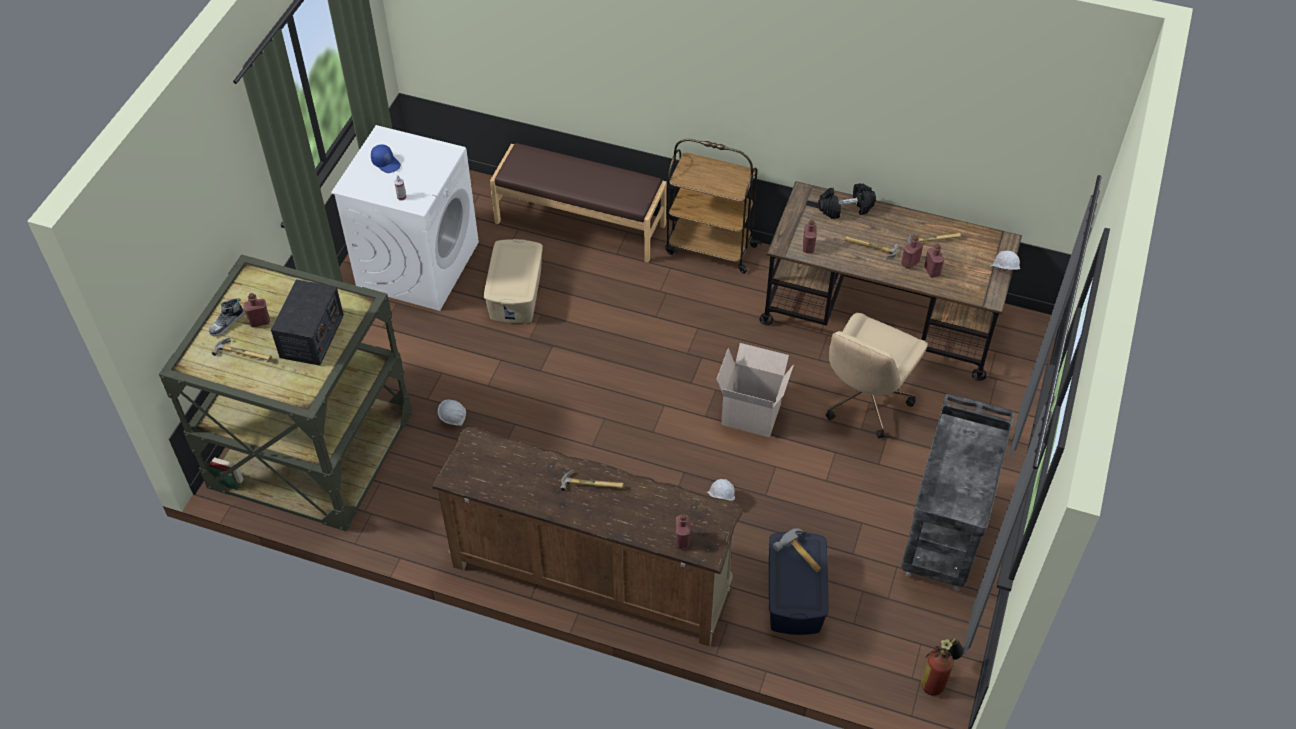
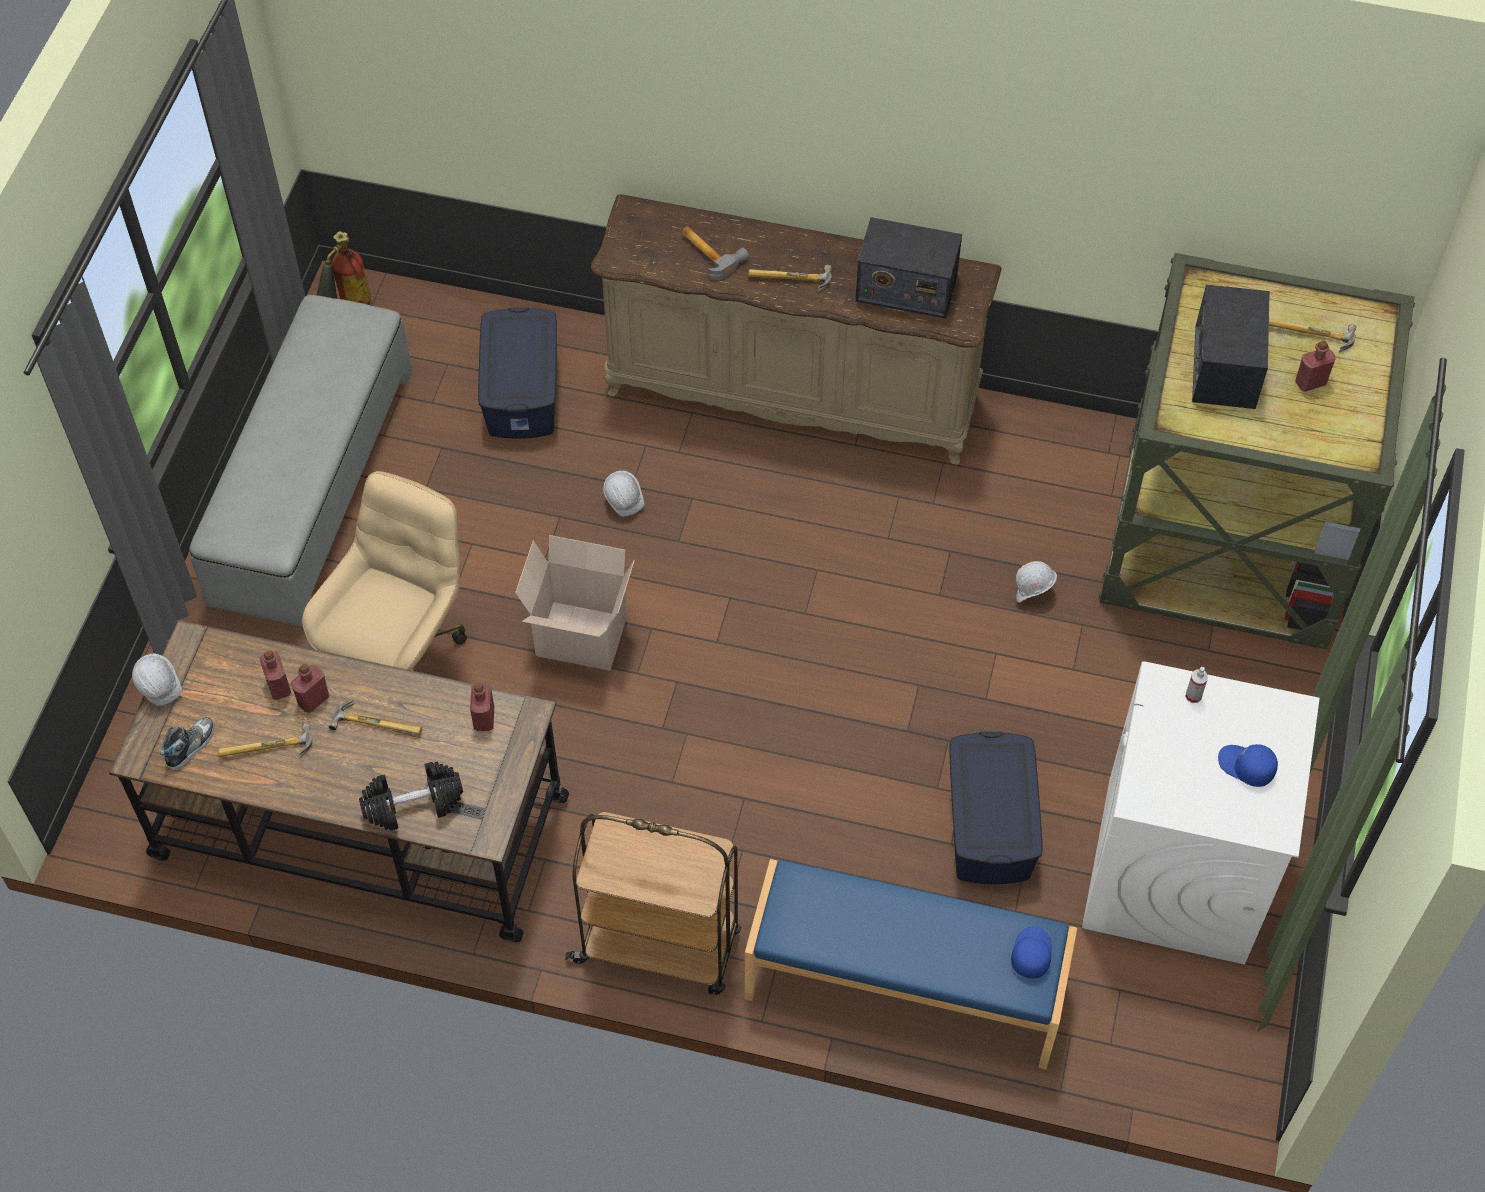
camera: 175 degrees right, 5 degrees up
shoe [209,298,244,336] -> shoe moved to [160,717,215,771]
beige storage box [484,239,543,323] -> blue storage box [949,732,1043,884]
brown bench [490,143,667,263] -> blue bench [745,859,1077,1069]
red bottle [676,514,690,549] -> none
hammer [773,528,821,572] -> hammer moved to [682,226,749,280]
black cart [901,394,1014,590] -> grey bench [189,295,412,627]
none -> radio [855,217,962,318]
none -> blue cap [1011,926,1052,978]

